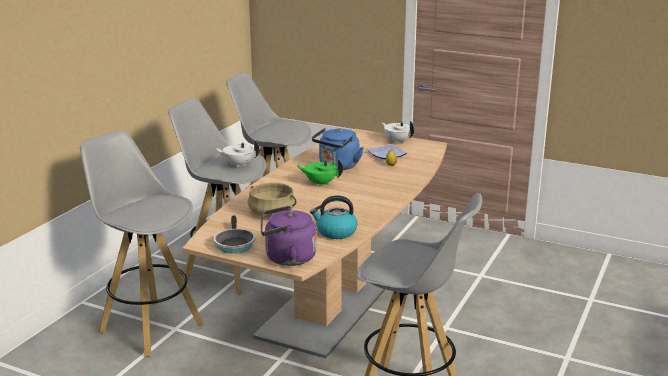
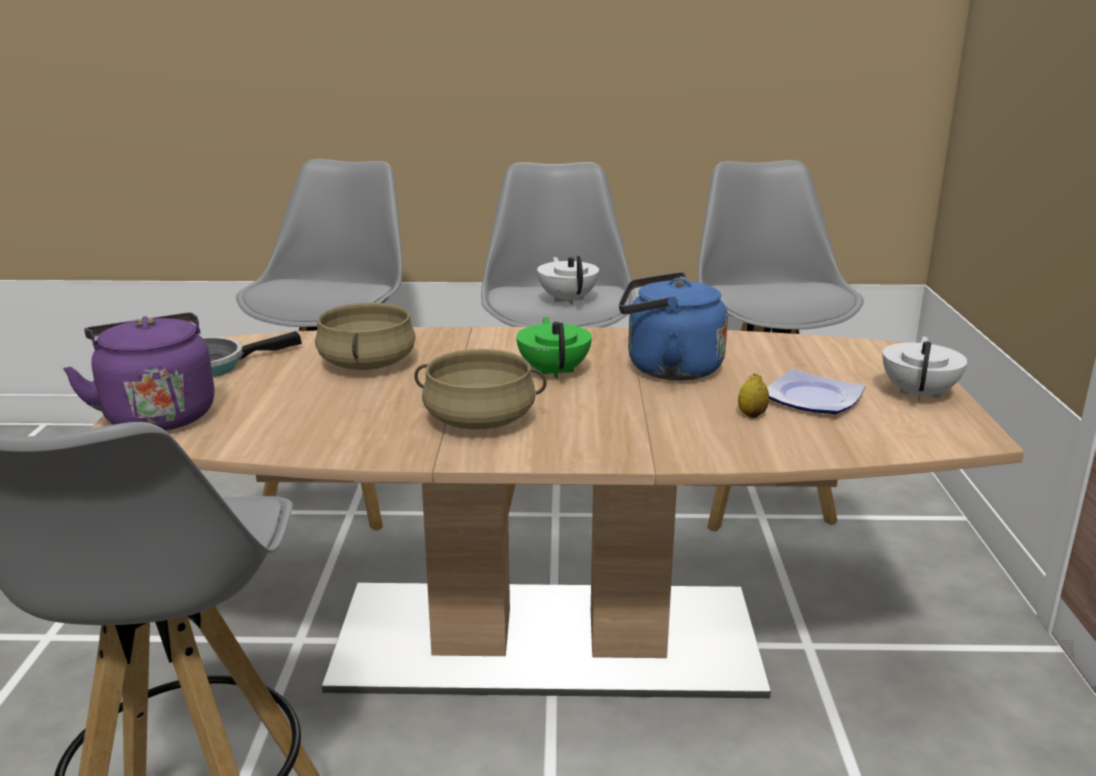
camera: 65 degrees right, 0 degrees up
kettle [310,195,358,239] -> none
none -> beige cooking pot [414,349,547,429]

